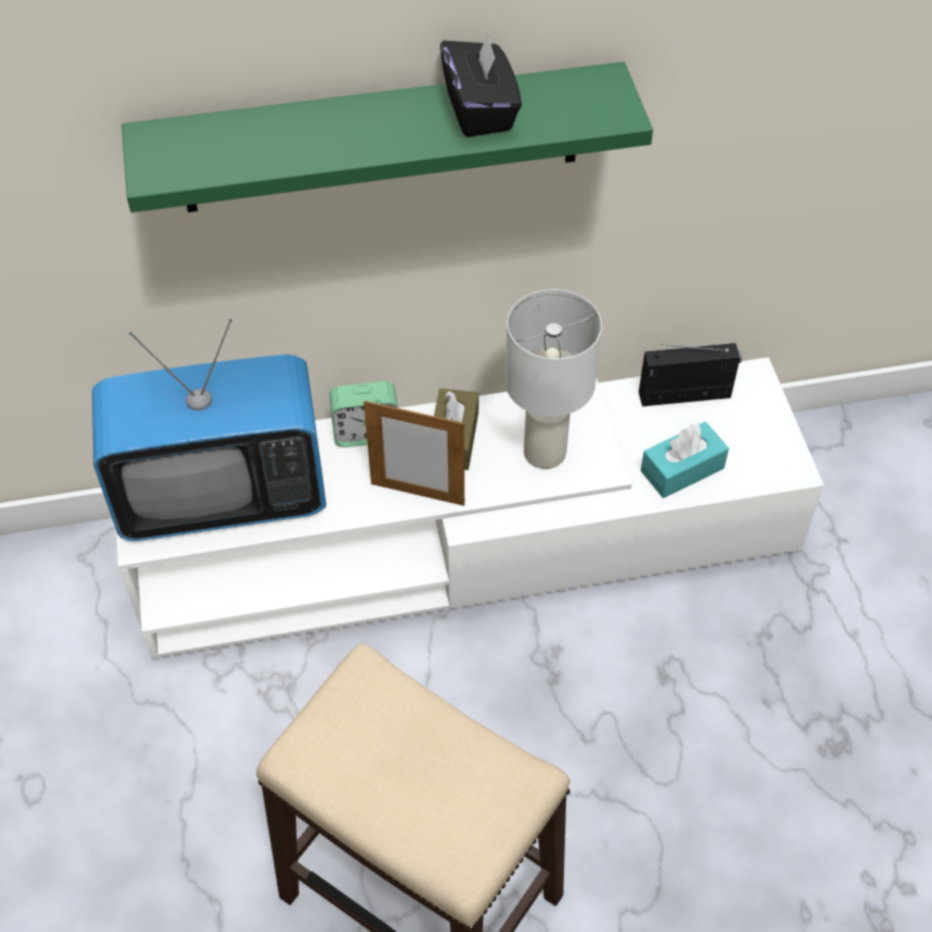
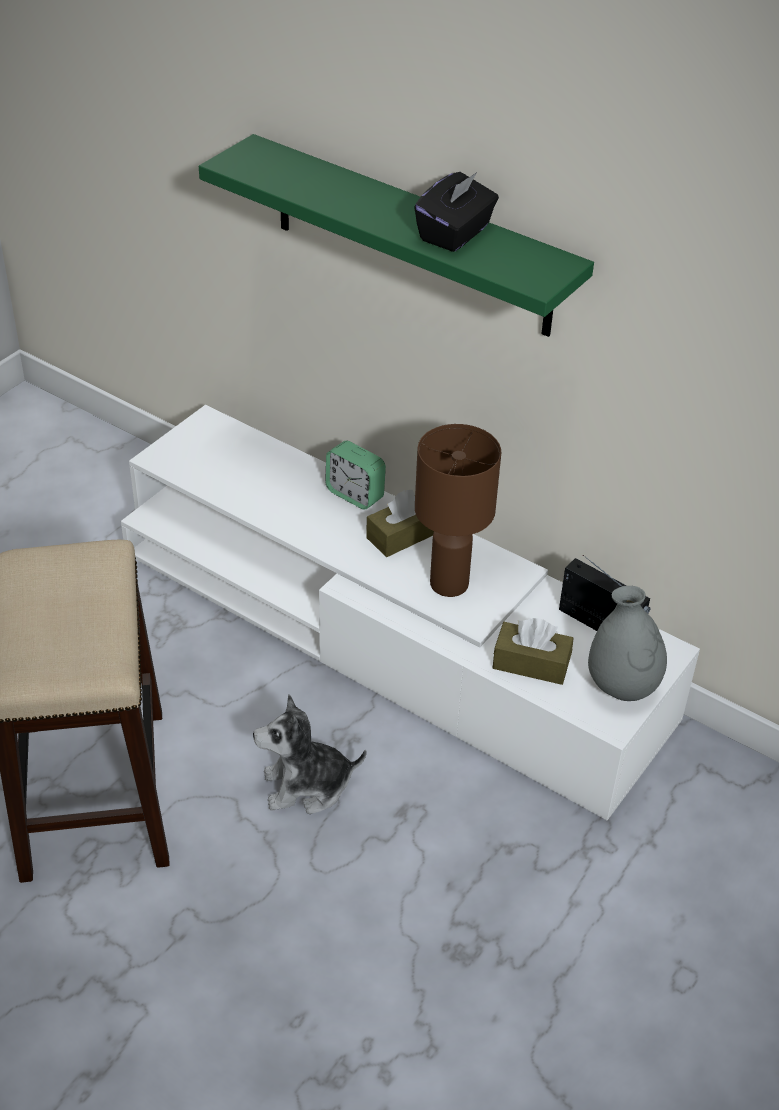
camera: 45 degrees right, 10 degrees down
television [92,319,326,541] -> none
picture frame [364,400,465,506] -> none
white table lamp [505,289,602,469] -> brown table lamp [415,424,501,597]
turquoise tissue box [641,422,729,498] -> brown tissue box [493,618,573,685]
none -> plush toy [253,694,366,814]
none -> grey vase [588,586,667,701]

